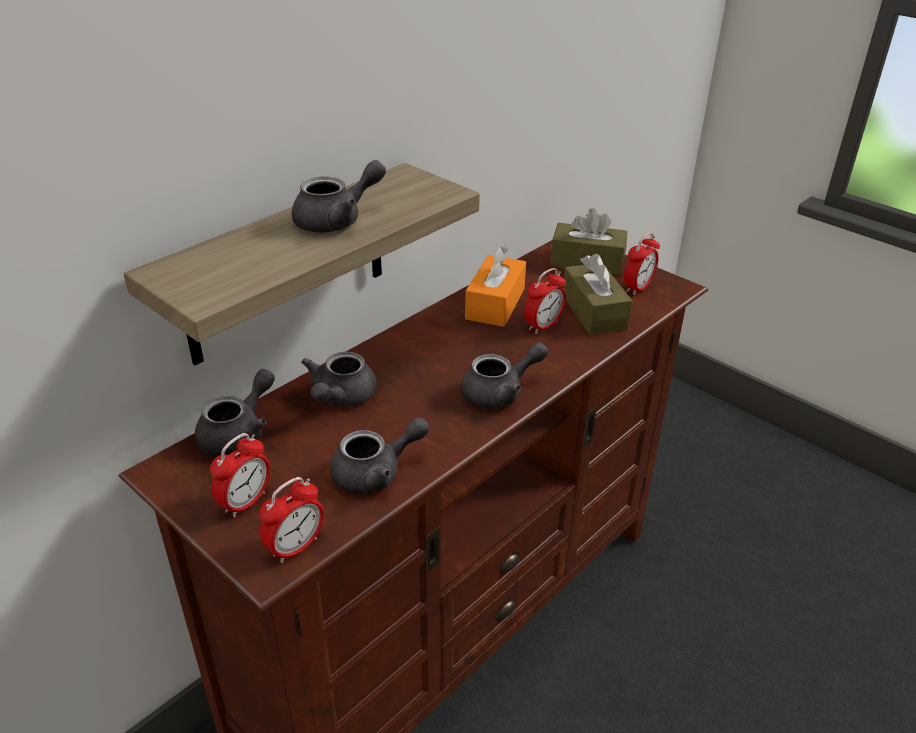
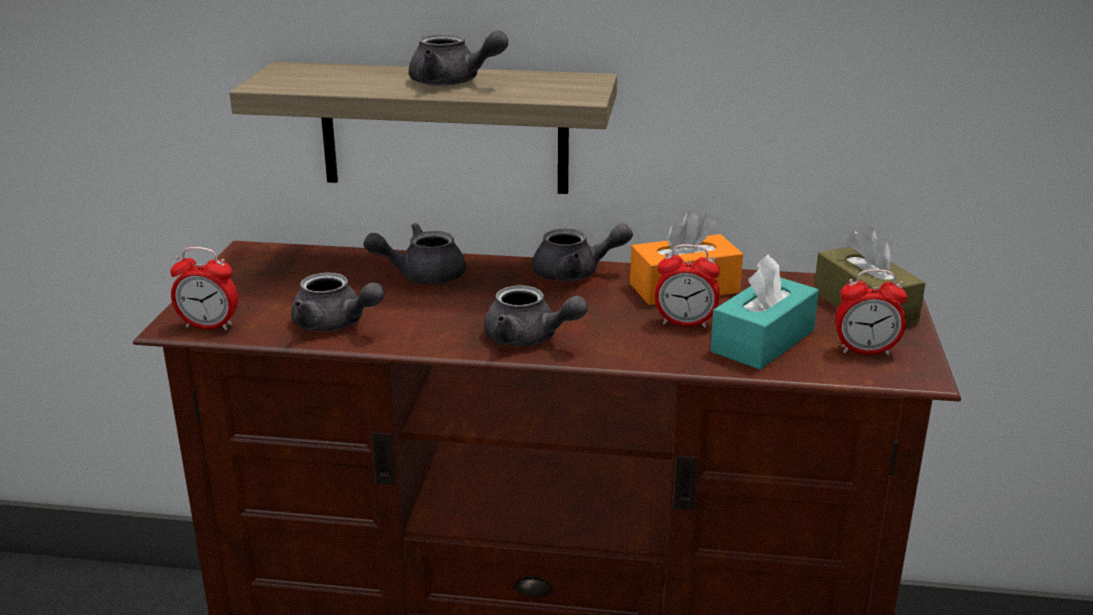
camera: 55 degrees right, 10 degrees down
grey teapot [195,369,275,456] -> grey teapot moved to [532,223,633,281]
alarm clock [210,433,270,518] -> none
brown tissue box [563,253,633,335] -> turquoise tissue box [710,254,819,370]

